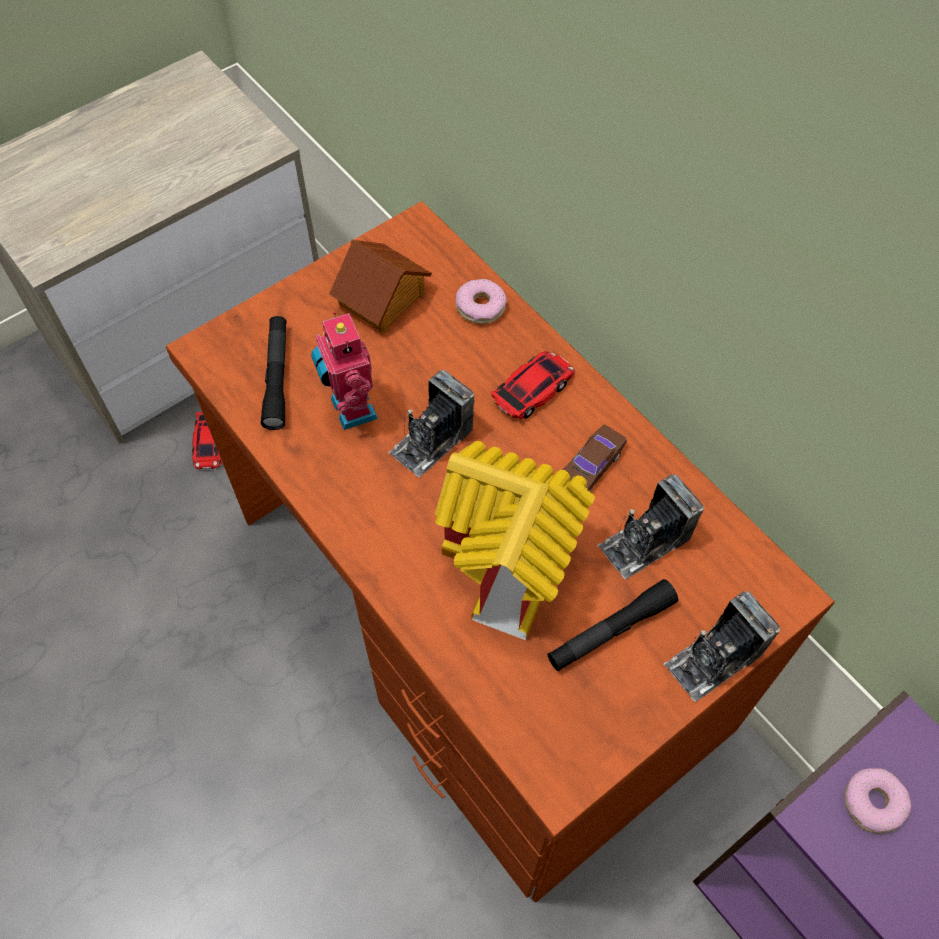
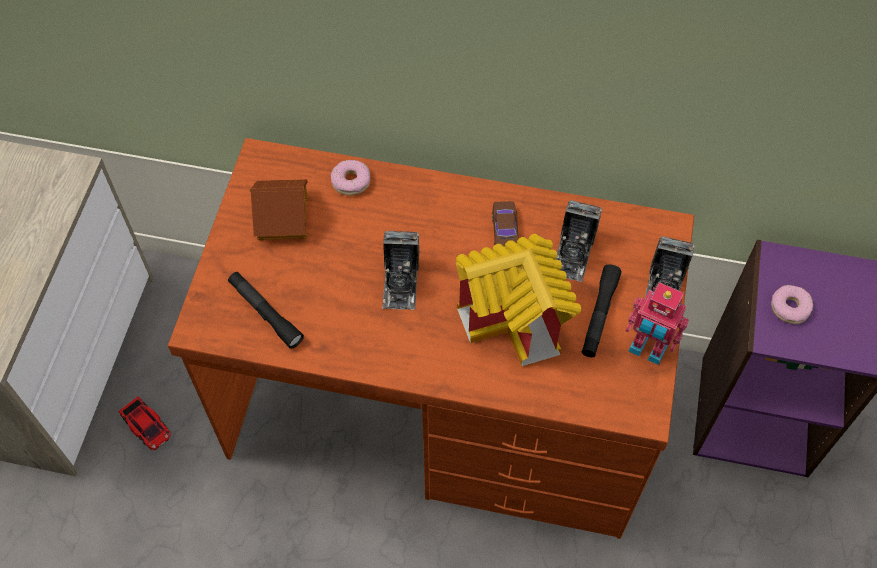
camera: 40 degrees left, 0 degrees up
toy robot [311,312,378,430] -> toy robot moved to [626,282,689,365]
toy car [491,351,575,419] -> none

